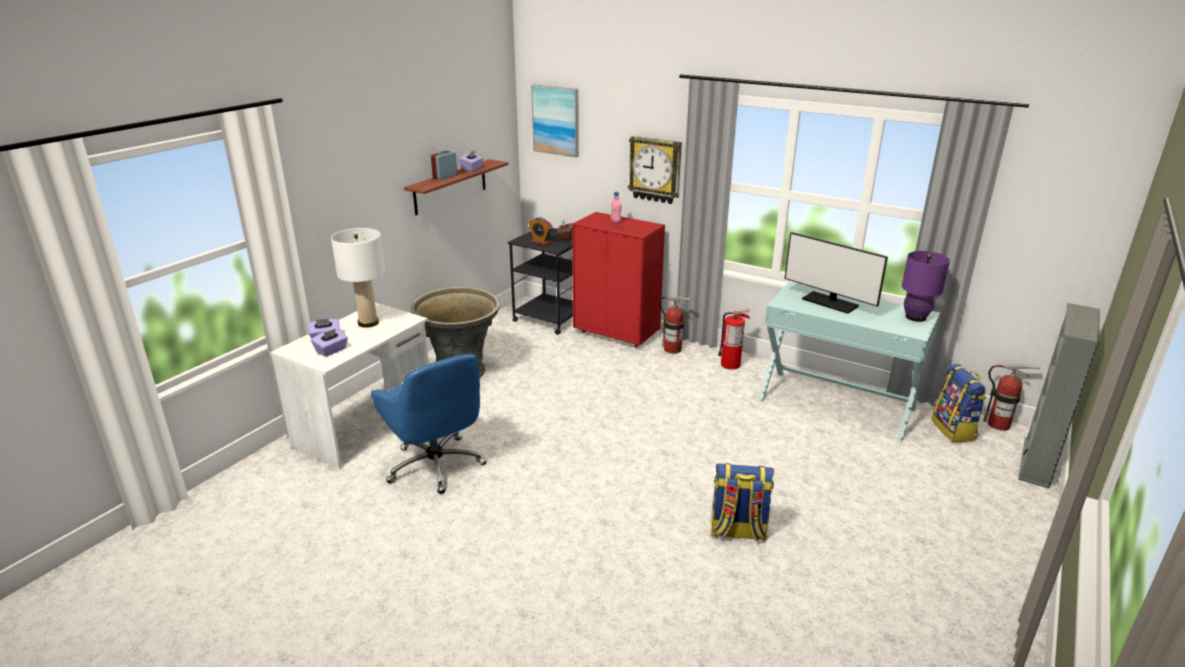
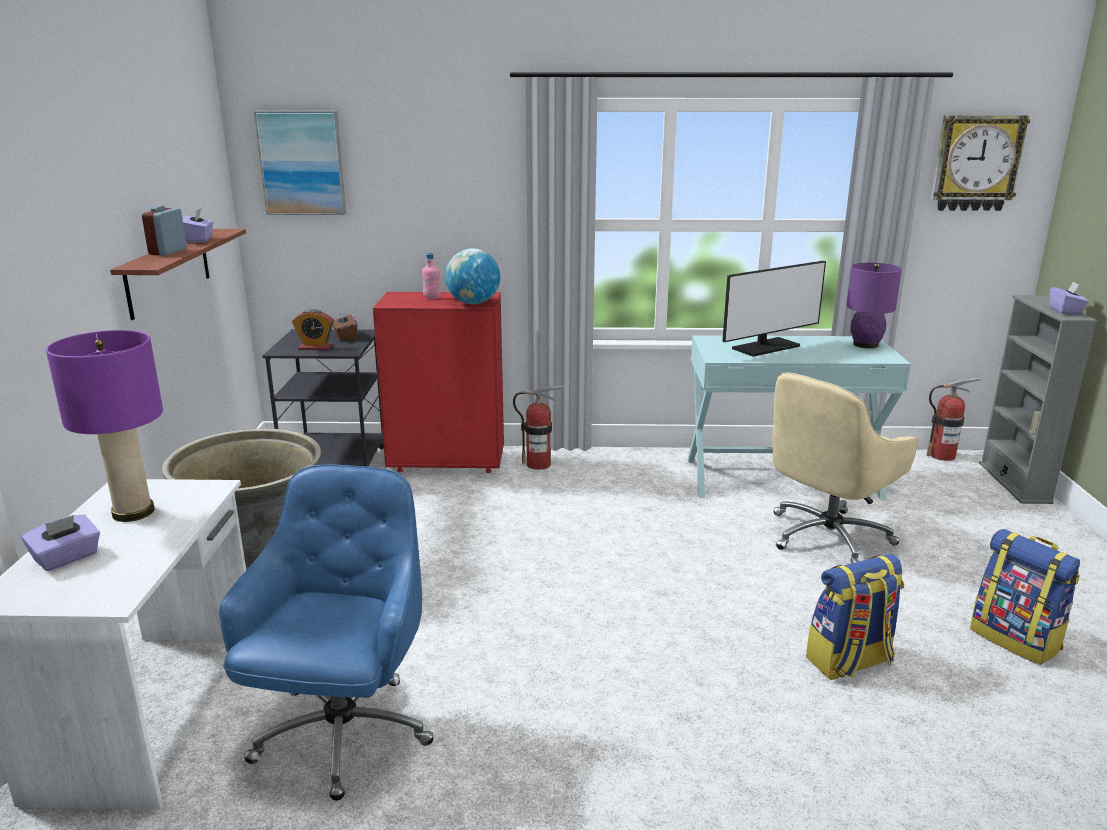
camera: 30 degrees left, 5 degrees down
purple tissue box [311,329,348,357] -> purple tissue box moved to [1050,281,1089,315]
white table lamp [331,228,385,328] -> purple table lamp [46,330,163,522]
blue office chair [371,354,486,494] -> blue office chair turned 105 degrees counterclockwise [219,465,433,801]
wall clock [628,136,682,204] -> wall clock moved to [931,115,1030,211]
fire extinguisher [718,308,750,369] -> none
monitor [785,232,888,314] -> monitor turned 45 degrees counterclockwise [722,261,826,357]
backpack [931,364,986,442] -> backpack moved to [970,529,1080,665]
none -> globe [445,248,500,304]
none -> beige office chair [772,372,918,564]

